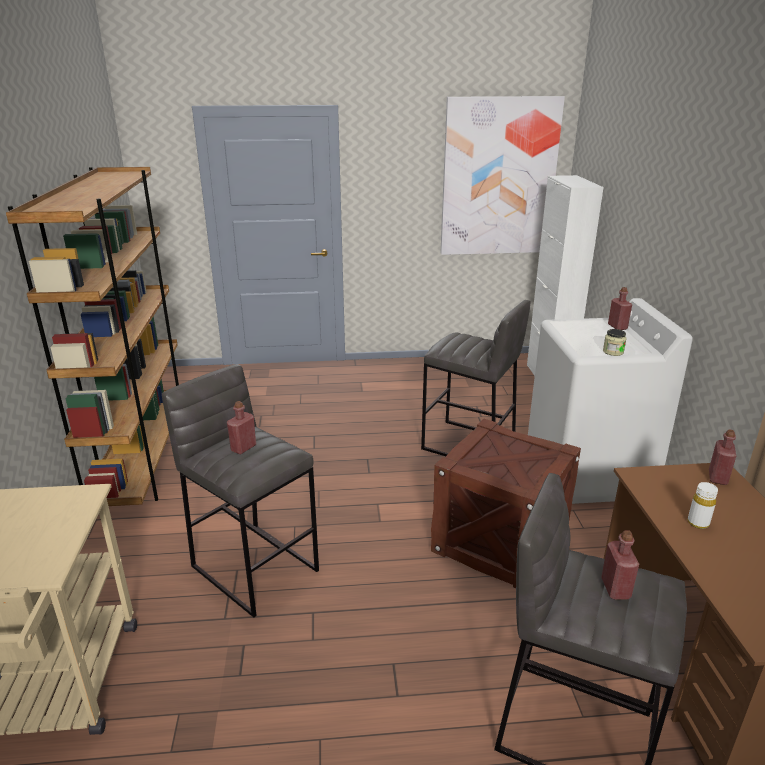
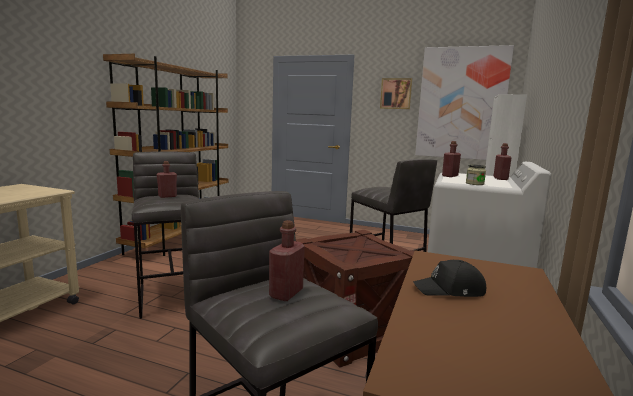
camera: 25 degrees right, 15 degrees down
white bottle [688,482,718,529] -> black cap [413,260,486,297]
red bottle [709,429,736,485] -> red bottle moved to [442,141,461,177]
none -> picture [380,78,412,109]

